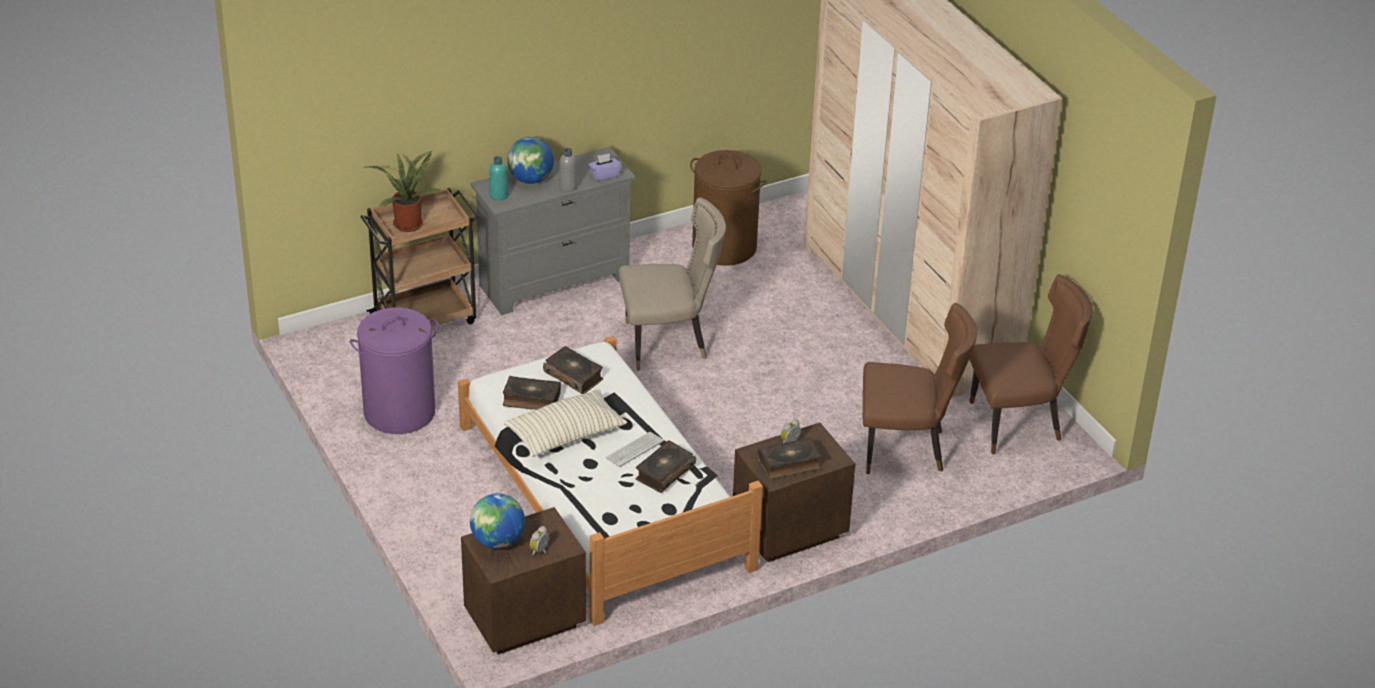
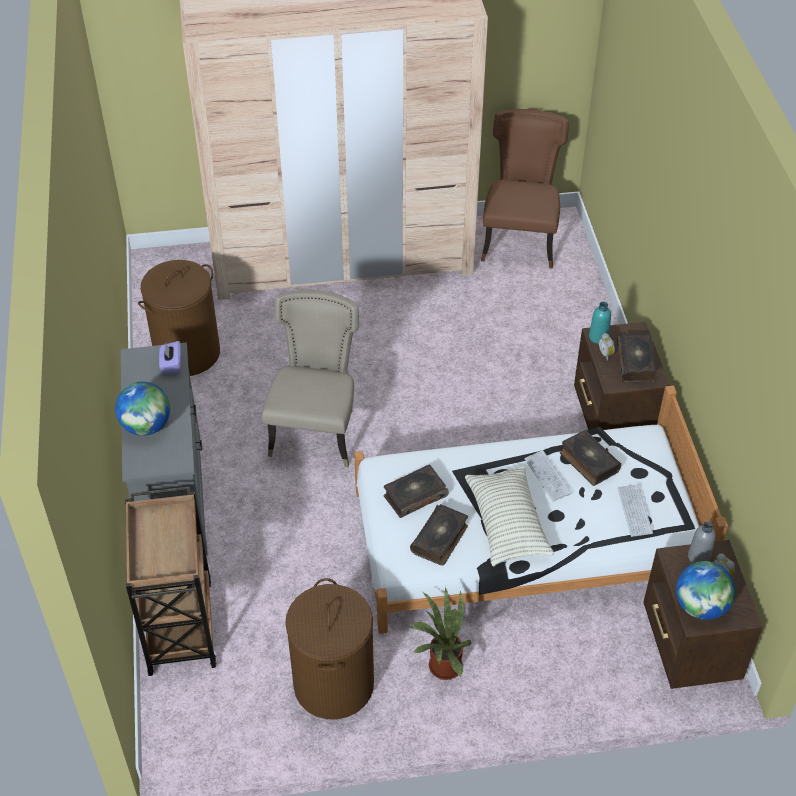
camera: 70 degrees left, 10 degrees up
purple laundry basket [350,308,439,434] -> brown laundry basket [285,578,374,720]
potted plant [363,150,444,232] -> potted plant moved to [409,587,471,680]
turquoise bottle [489,156,509,200] -> turquoise bottle moved to [589,302,611,344]
grey bottle [559,148,578,192] -> grey bottle moved to [688,521,716,563]
brown chair [863,303,977,474] -> none
none -> keyboard [617,484,653,537]

